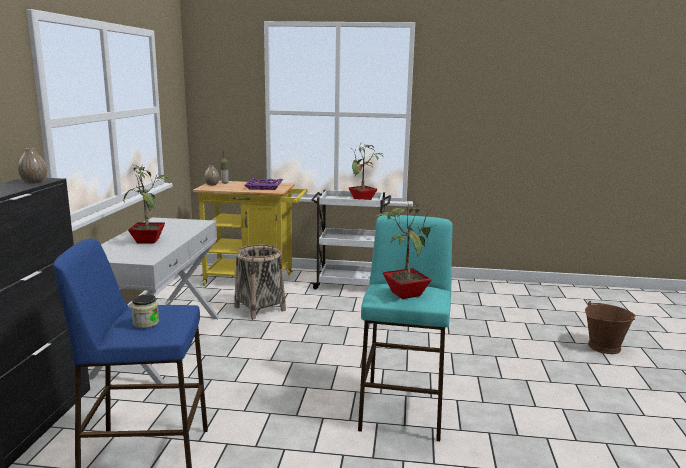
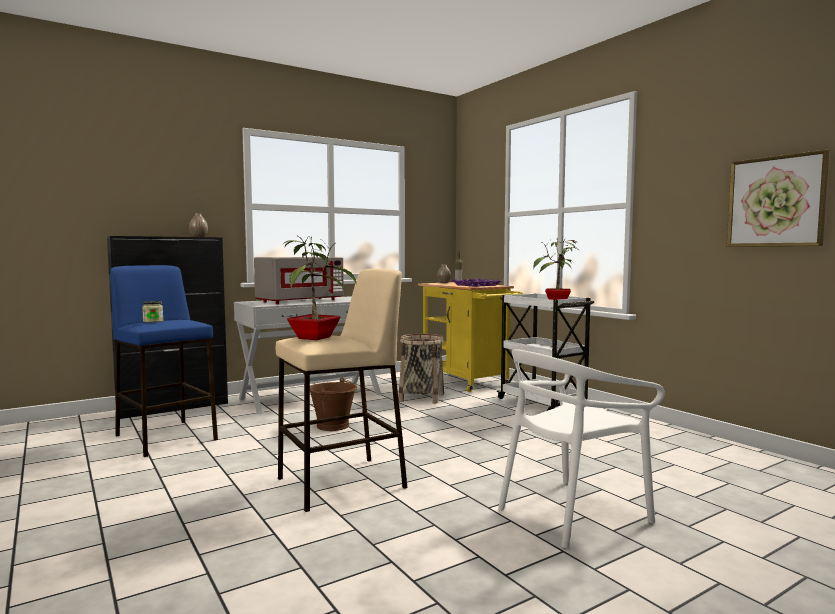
camera: 50 degrees right, 10 degrees down
potted plant [124,165,173,244] -> grey microwave [254,257,344,304]
turquoise stool [358,215,453,441] -> beige stool [276,269,407,512]
brown bucket [585,301,636,354] -> brown bucket moved to [310,378,357,431]
none -> white chair [498,349,665,548]
none -> picture [727,150,829,247]

